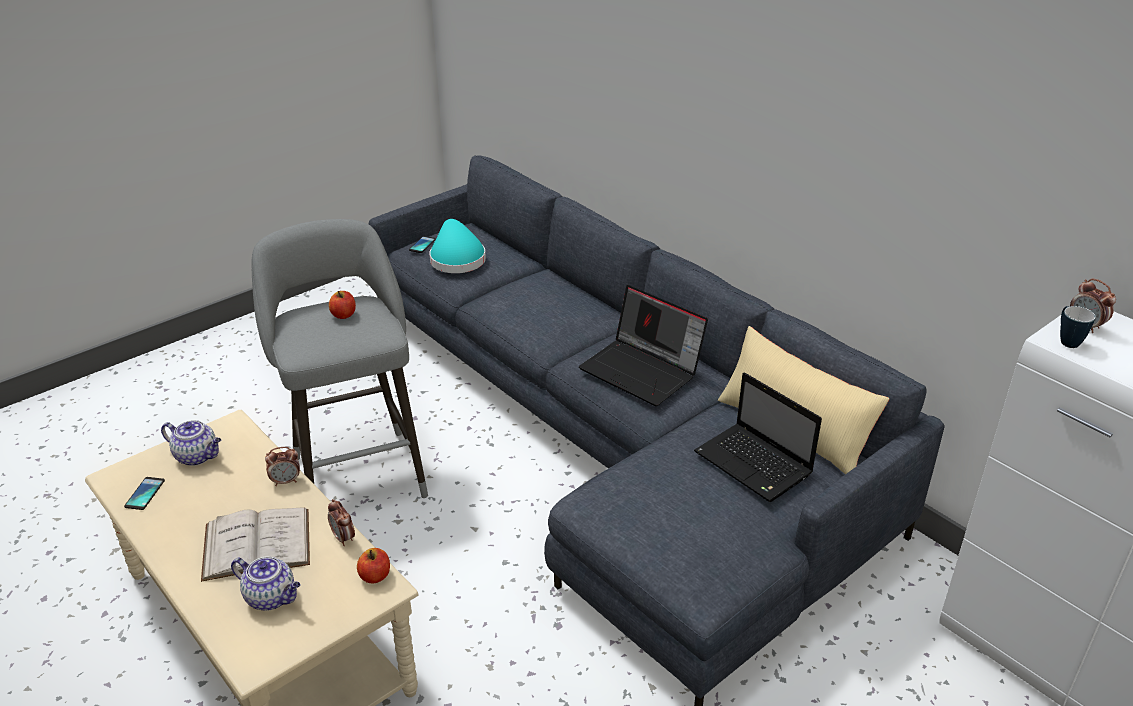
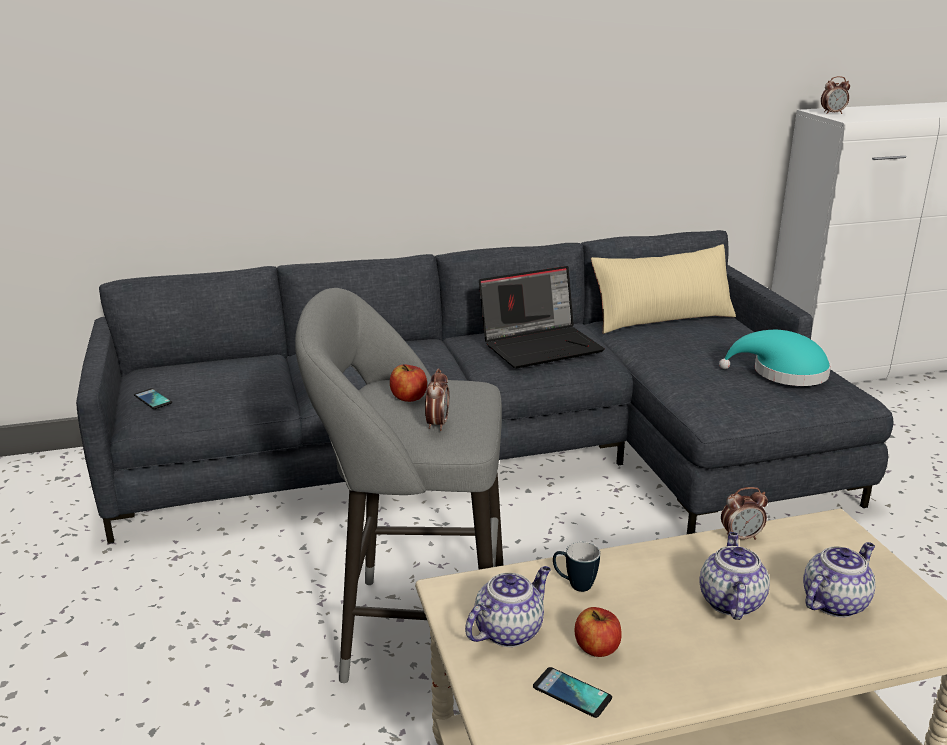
camera: 65 degrees left, 10 degrees down
white book [201,507,310,582] -> teapot [699,532,770,620]
alarm clock [265,447,300,486] -> alarm clock moved to [425,368,449,431]
apple [357,548,390,584] -> apple moved to [574,607,622,657]
turquoise hat [429,219,486,273] -> turquoise hat moved to [719,330,831,386]
laptop [694,372,822,502] -> none
mug [1060,306,1095,348] -> mug moved to [553,542,600,592]

